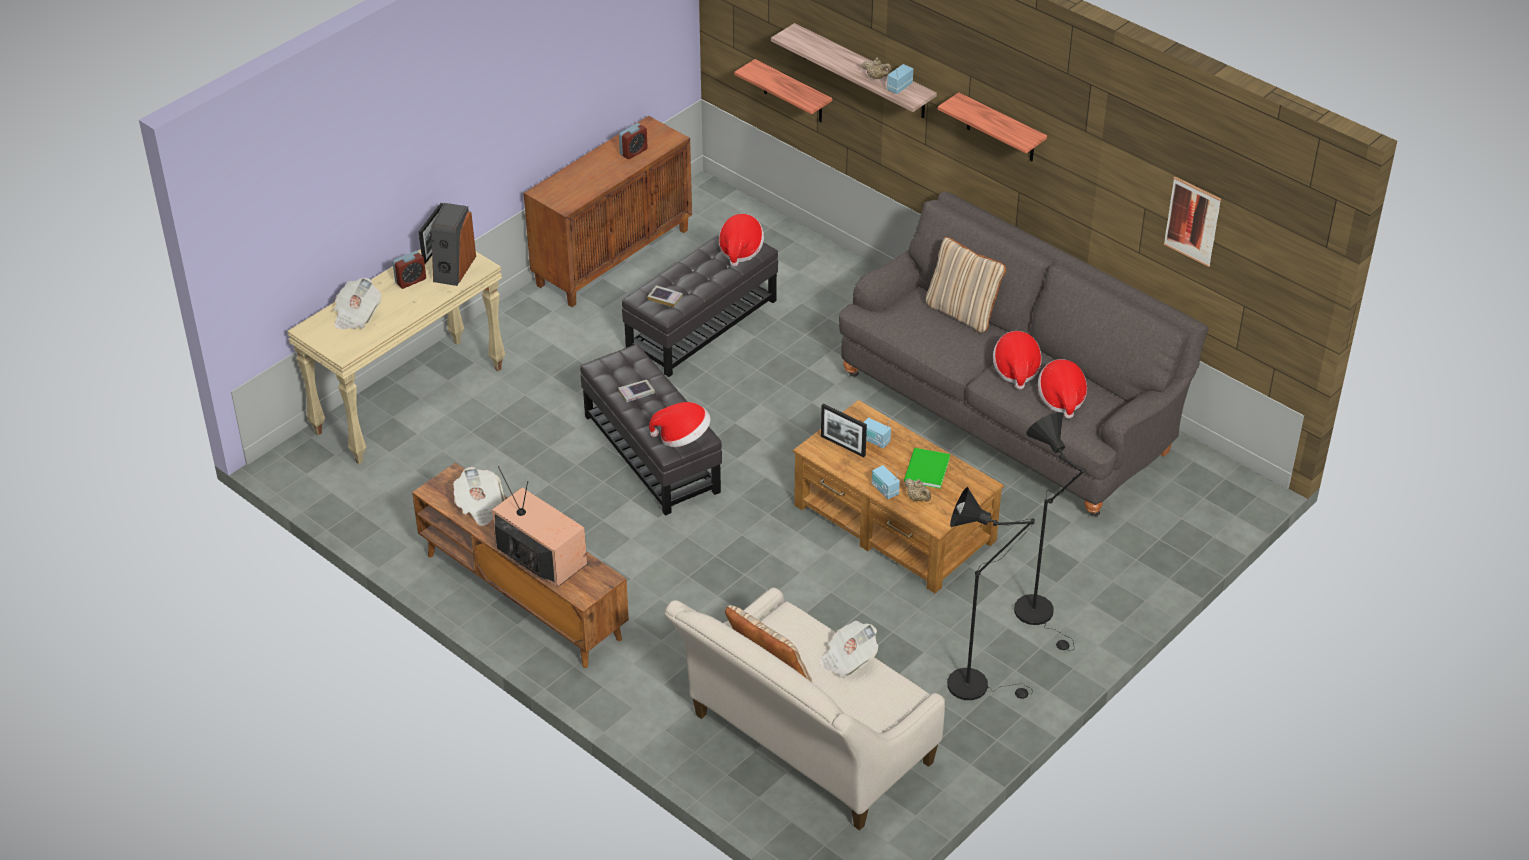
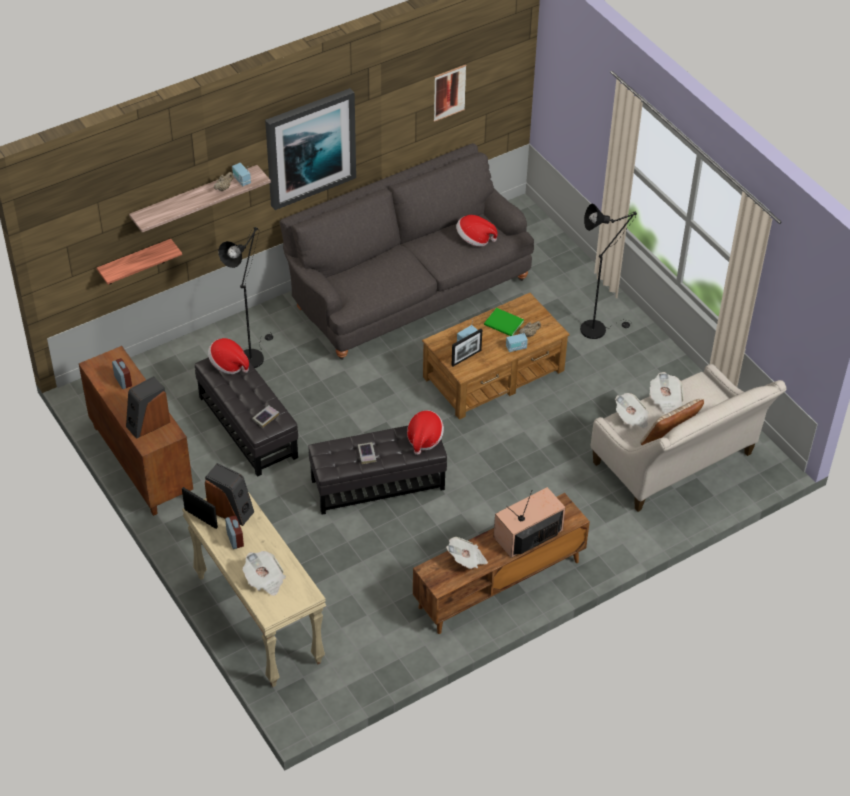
camera: 75 degrees left, 5 degrees up
beige pillow [926,237,1006,333] -> none
shelf [938,92,1047,161] -> picture [265,88,356,210]
black floor lamp [947,487,1035,700] -> black floor lamp moved to [218,227,273,368]
hat [993,331,1041,390] -> none
none -> speaker [126,376,170,439]
none -> newspaper [615,393,649,429]

